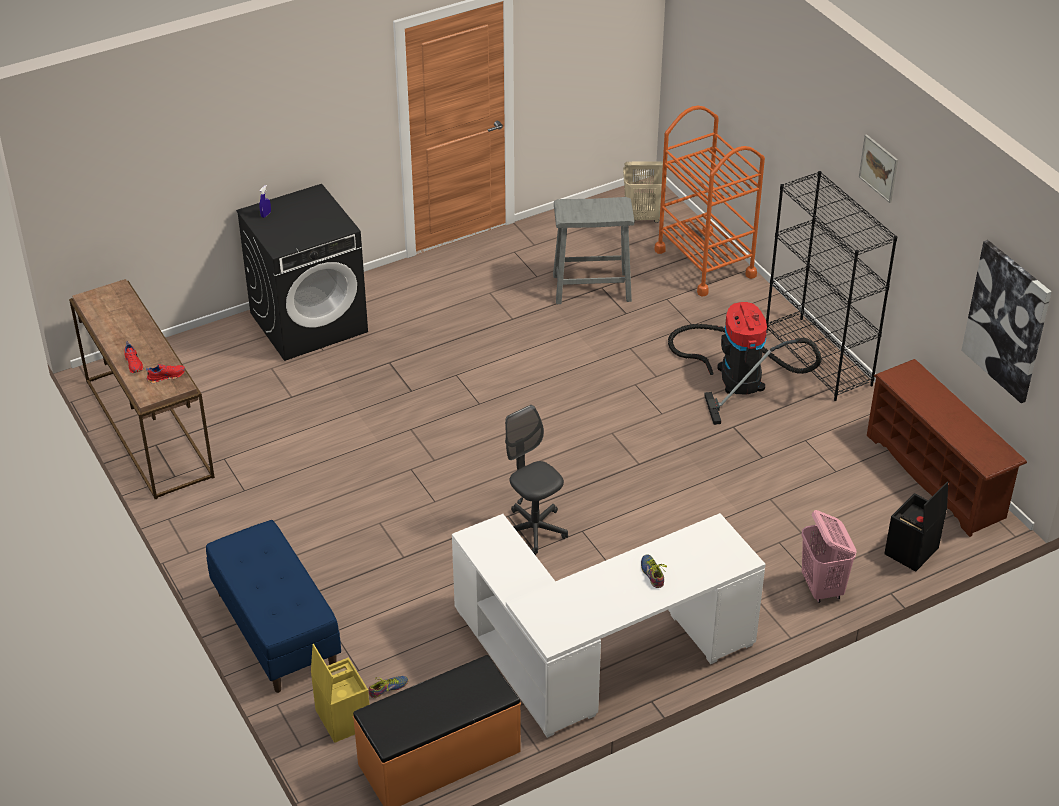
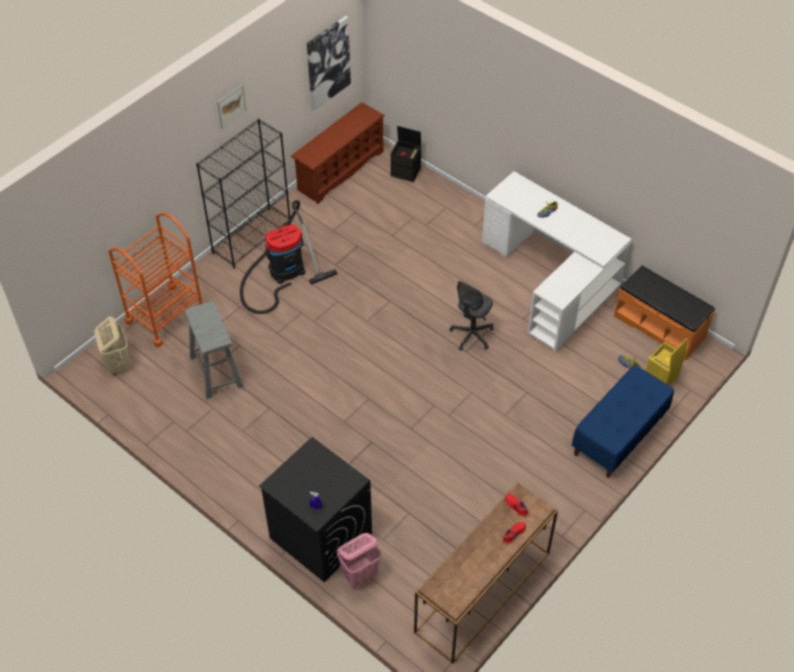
camera: 110 degrees left, 10 degrees up
pink laundry basket [801,510,856,603] -> pink laundry basket moved to [337,533,381,588]

